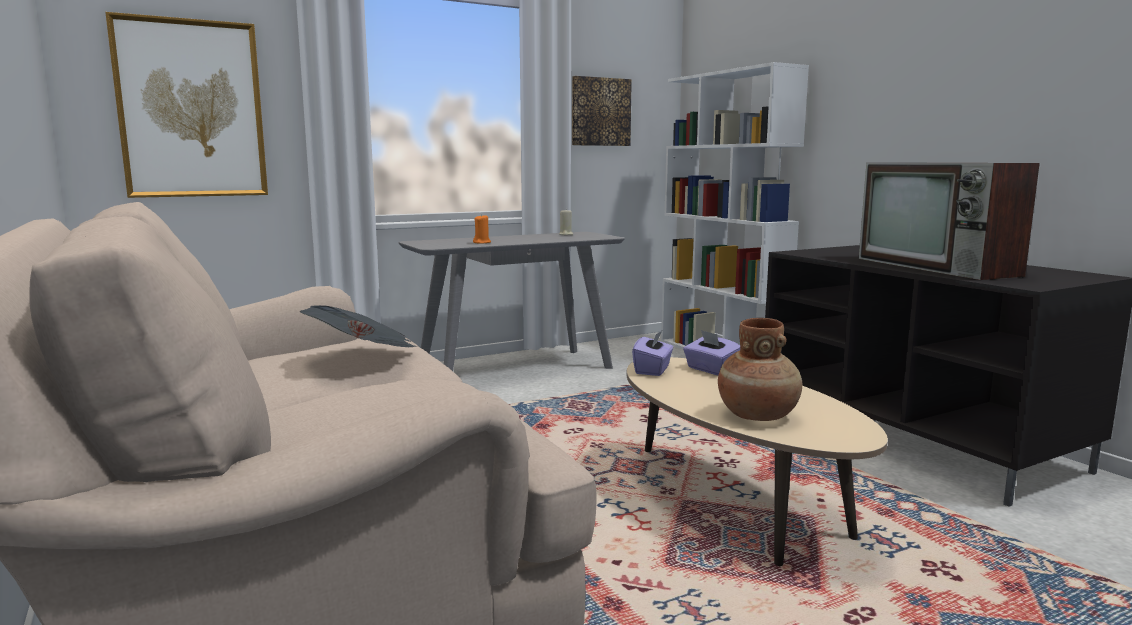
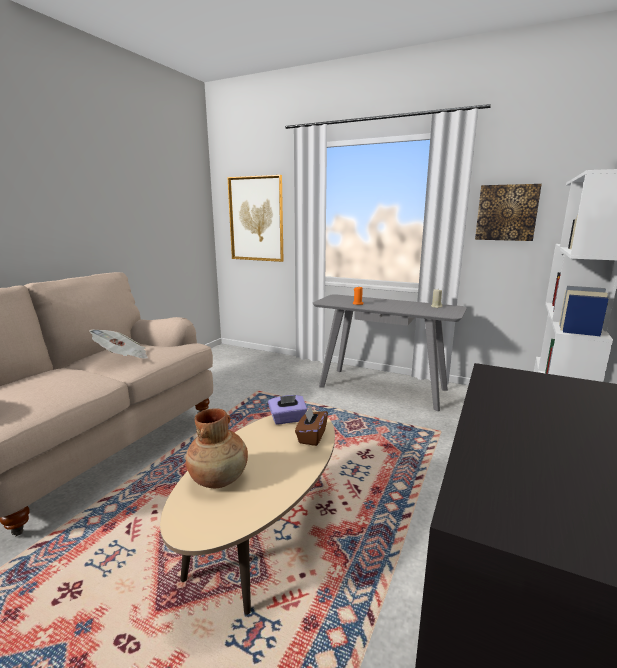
camera: 55 degrees right, 5 degrees up
purple tissue box [683,330,740,375] -> brown tissue box [295,406,328,446]
television [859,163,1040,280] -> none

